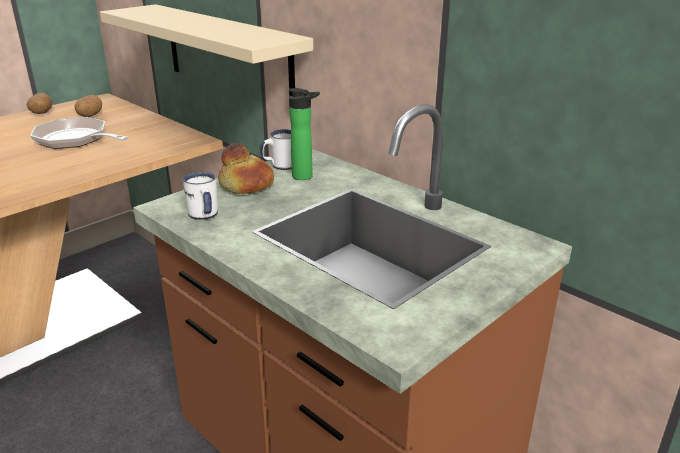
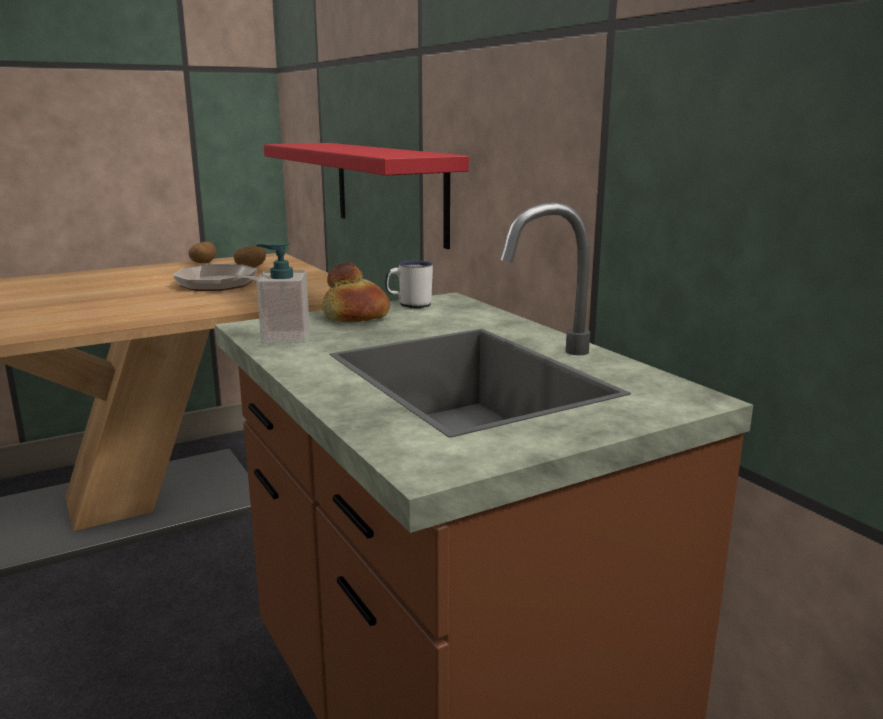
camera: 15 degrees right, 10 degrees down
beige shelf [100,4,313,97] -> red shelf [264,143,469,249]
white mug [183,172,218,220] -> soap dispenser [256,243,310,344]
bottle [289,88,320,180] -> none

